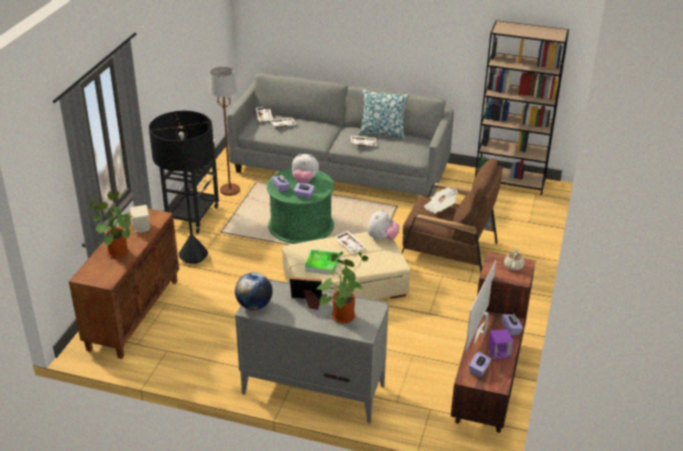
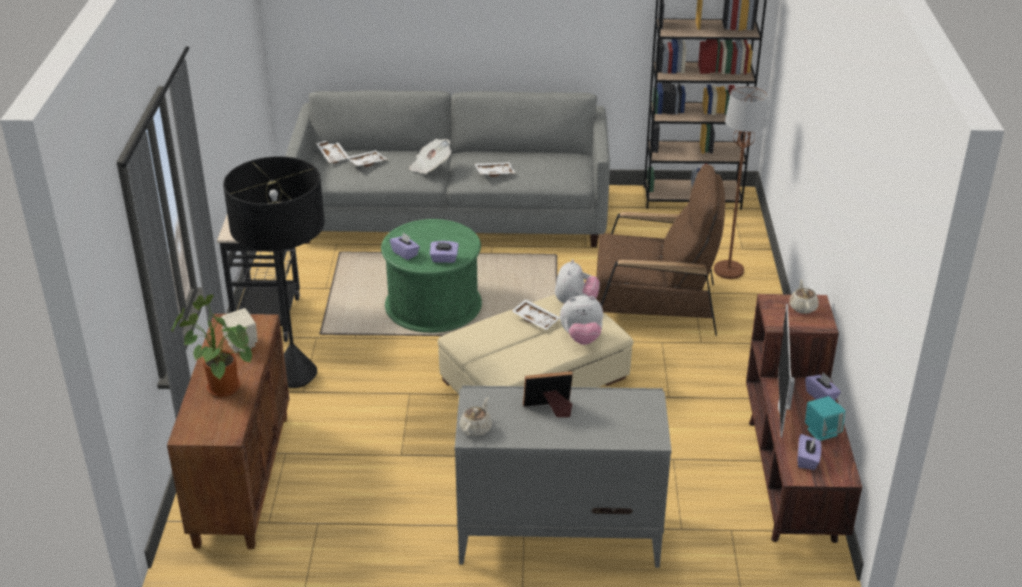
camera: 15 degrees left, 0 degrees up
brown floor lamp [209,67,240,196] -> brown floor lamp moved to [714,86,767,279]
globe [235,272,273,310] -> beige teapot [460,397,492,436]
plush toy [292,154,319,183] -> plush toy moved to [560,296,603,345]
tray [305,249,340,275] -> none
potted plant [317,252,369,324] -> none
pillow [358,89,409,139] -> none
newspaper [424,188,458,214] -> newspaper moved to [409,139,451,175]
purple speaker [489,329,513,359] -> turquoise speaker [805,396,845,441]

